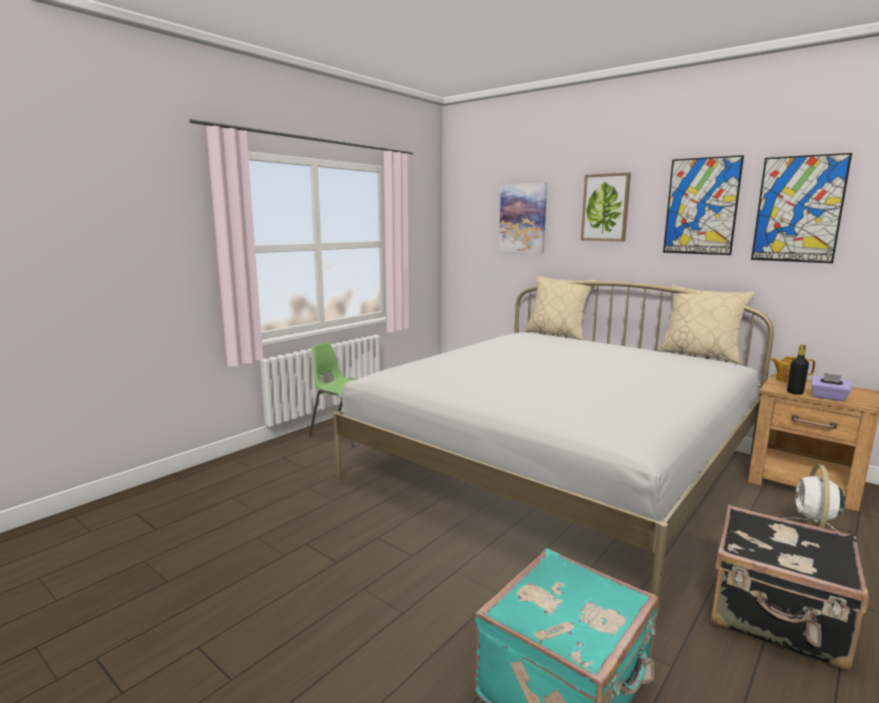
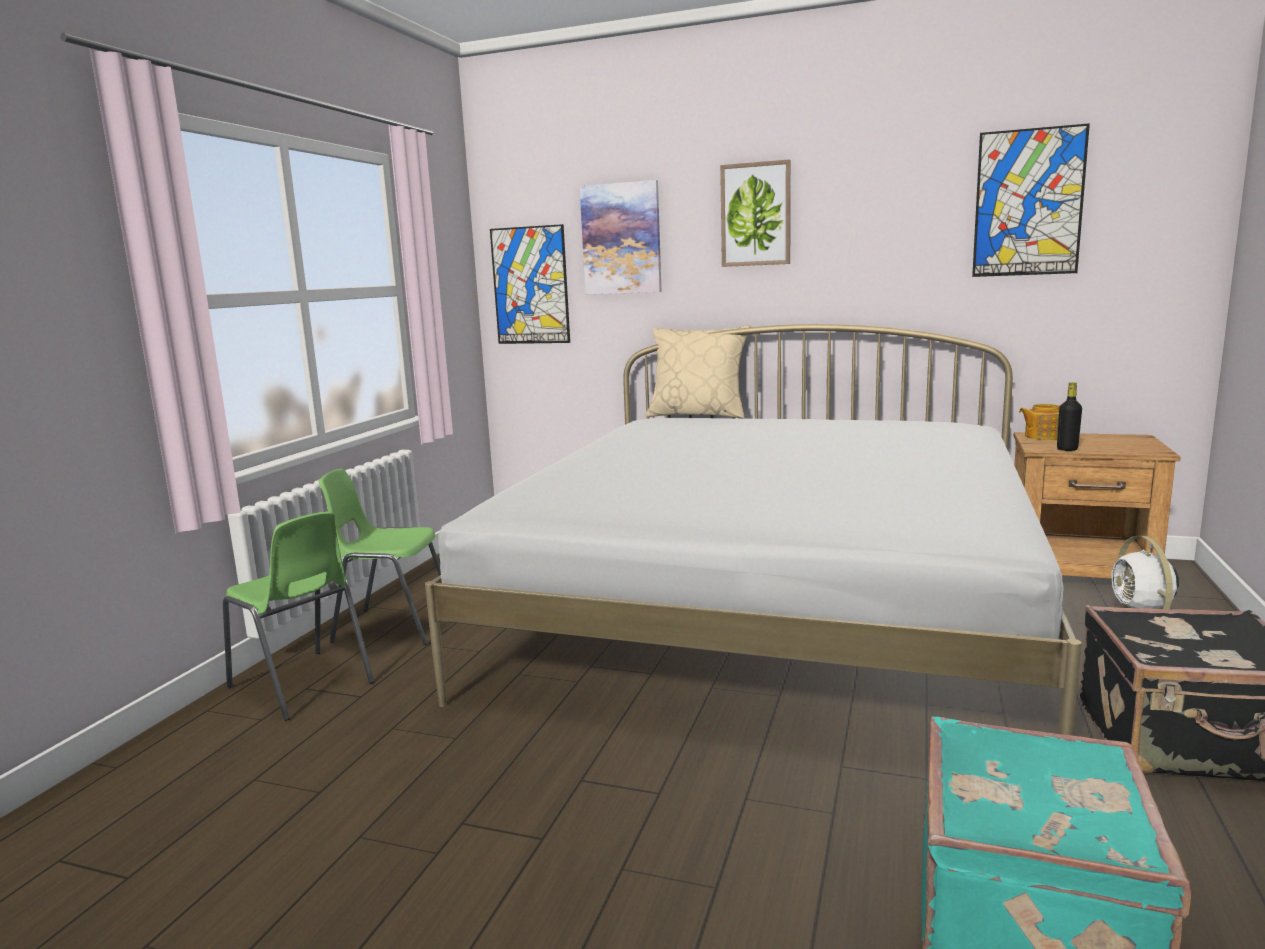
camera: 20 degrees left, 0 degrees up
beige pillow [657,285,755,364] -> none
picture [663,155,744,255] -> picture moved to [490,224,570,344]
purple tissue box [811,373,851,401] -> none
none -> green chair [223,511,374,721]

